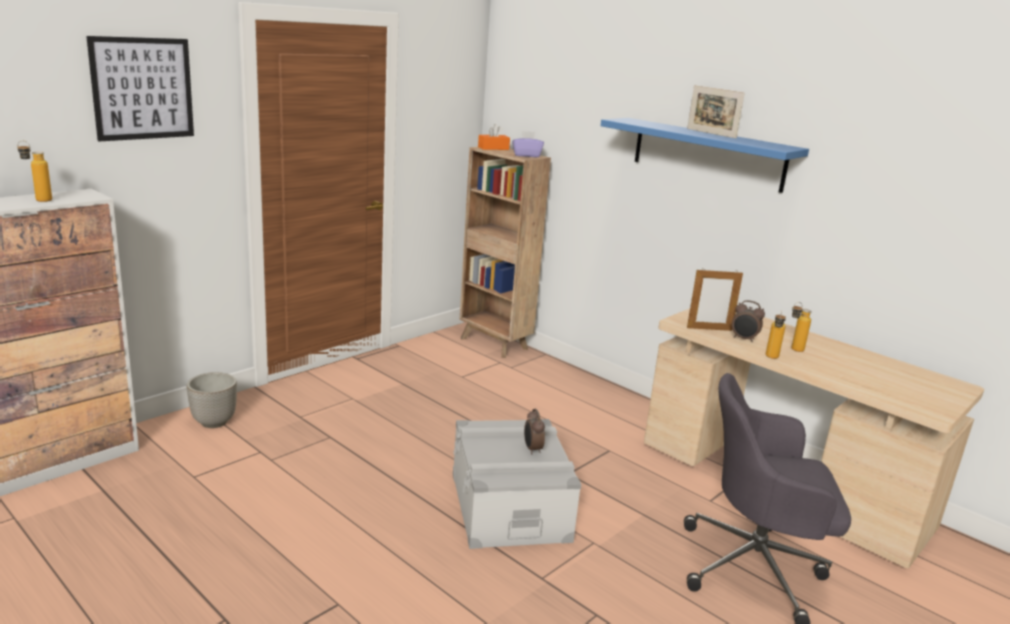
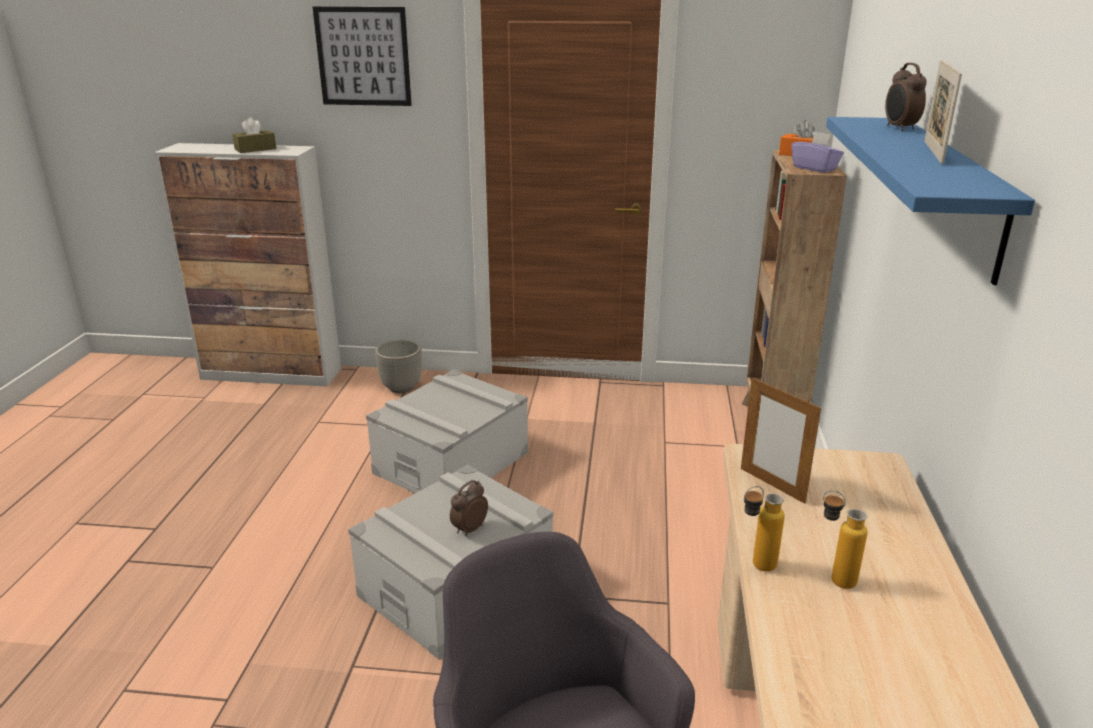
camera: 55 degrees right, 5 degrees up
bottle [17,140,52,202] -> brown tissue box [232,117,276,153]
alarm clock [732,300,765,342] -> alarm clock moved to [885,63,927,131]
none -> grey storage box [366,370,528,493]

